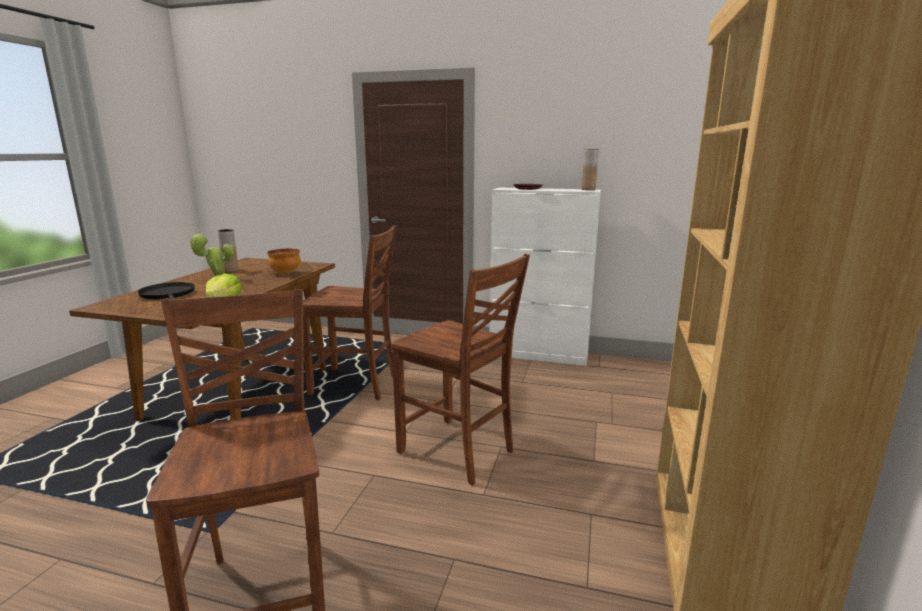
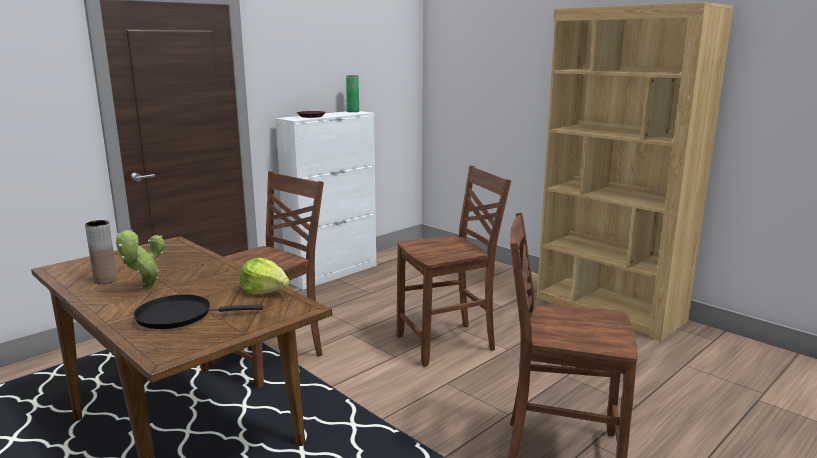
camera: 60 degrees left, 0 degrees up
bowl [267,249,301,274] -> none
brown vase [581,149,599,190] -> green vase [346,75,359,112]

